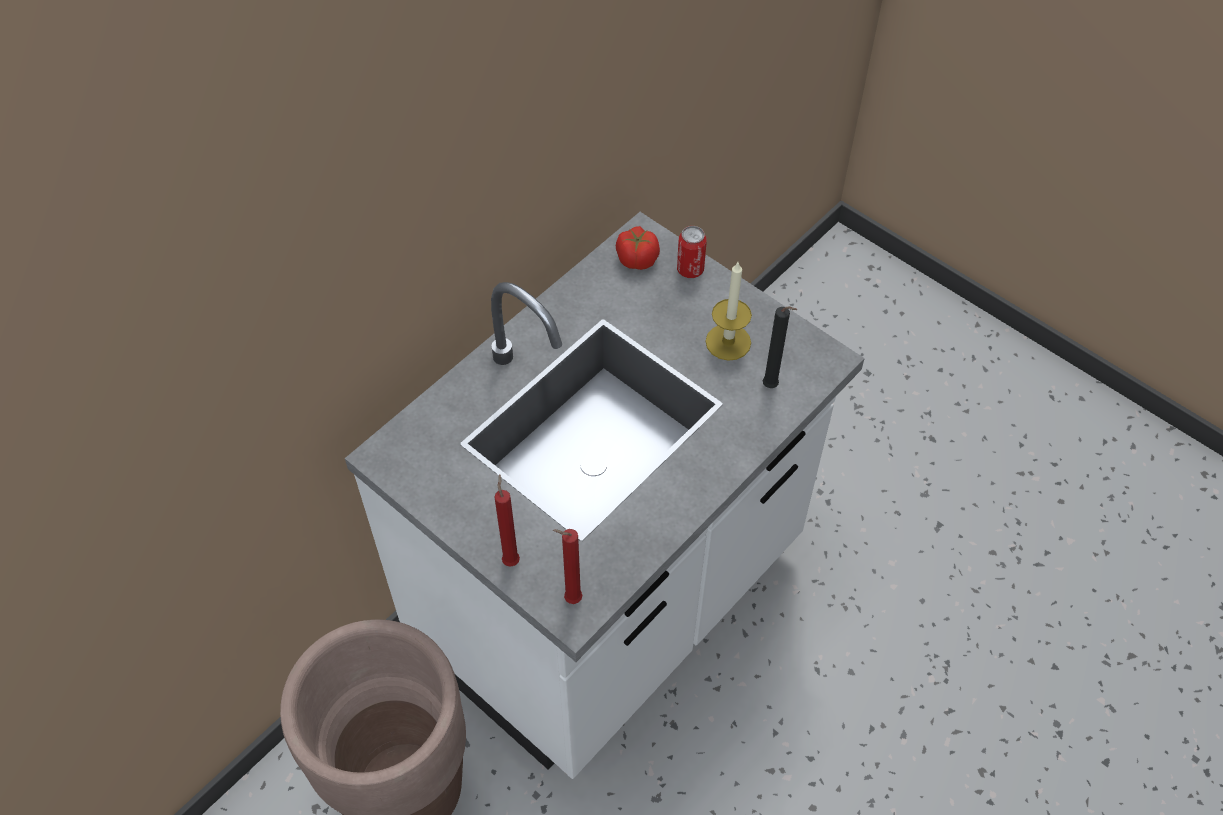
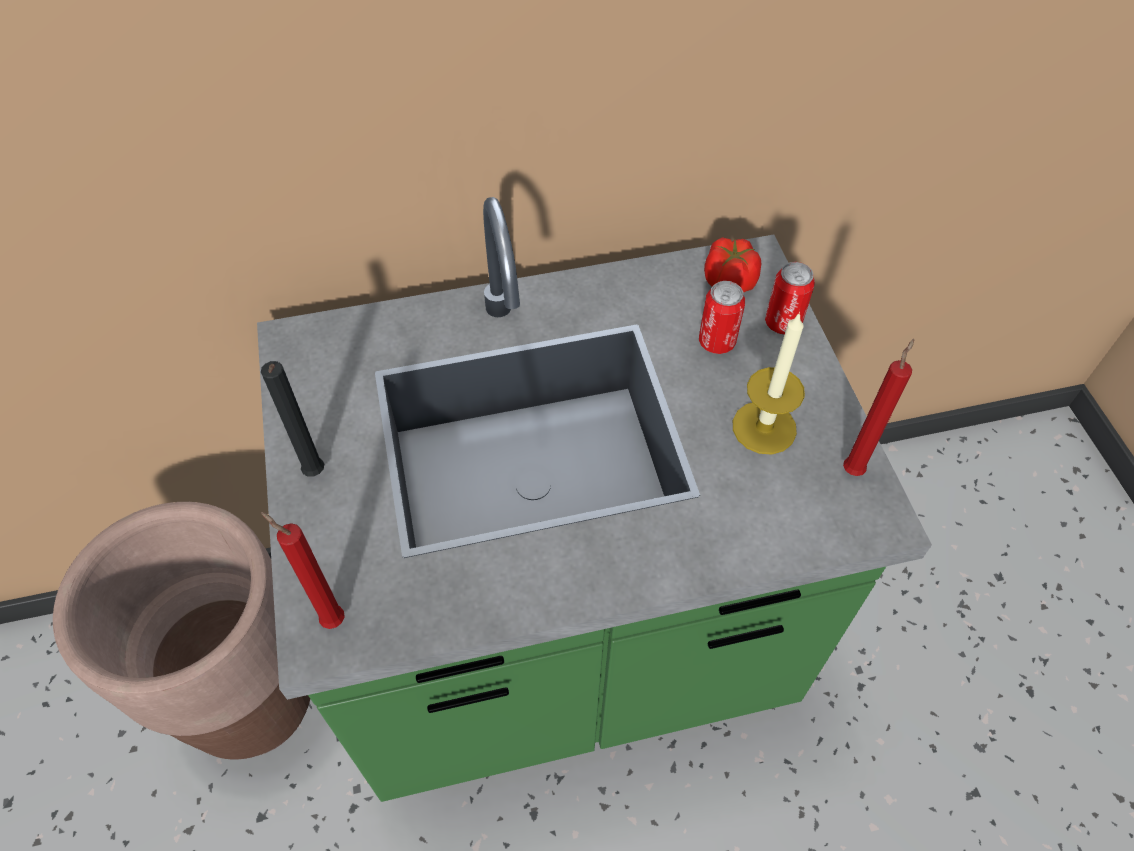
camera: 35 degrees right, 0 degrees up
white counter [345,212,865,779] -> green counter [257,197,932,802]
red candle [495,474,520,567] -> red candle moved to [843,339,914,476]
black candle [763,306,797,388] -> black candle moved to [261,361,324,477]
none -> can [699,281,745,354]

